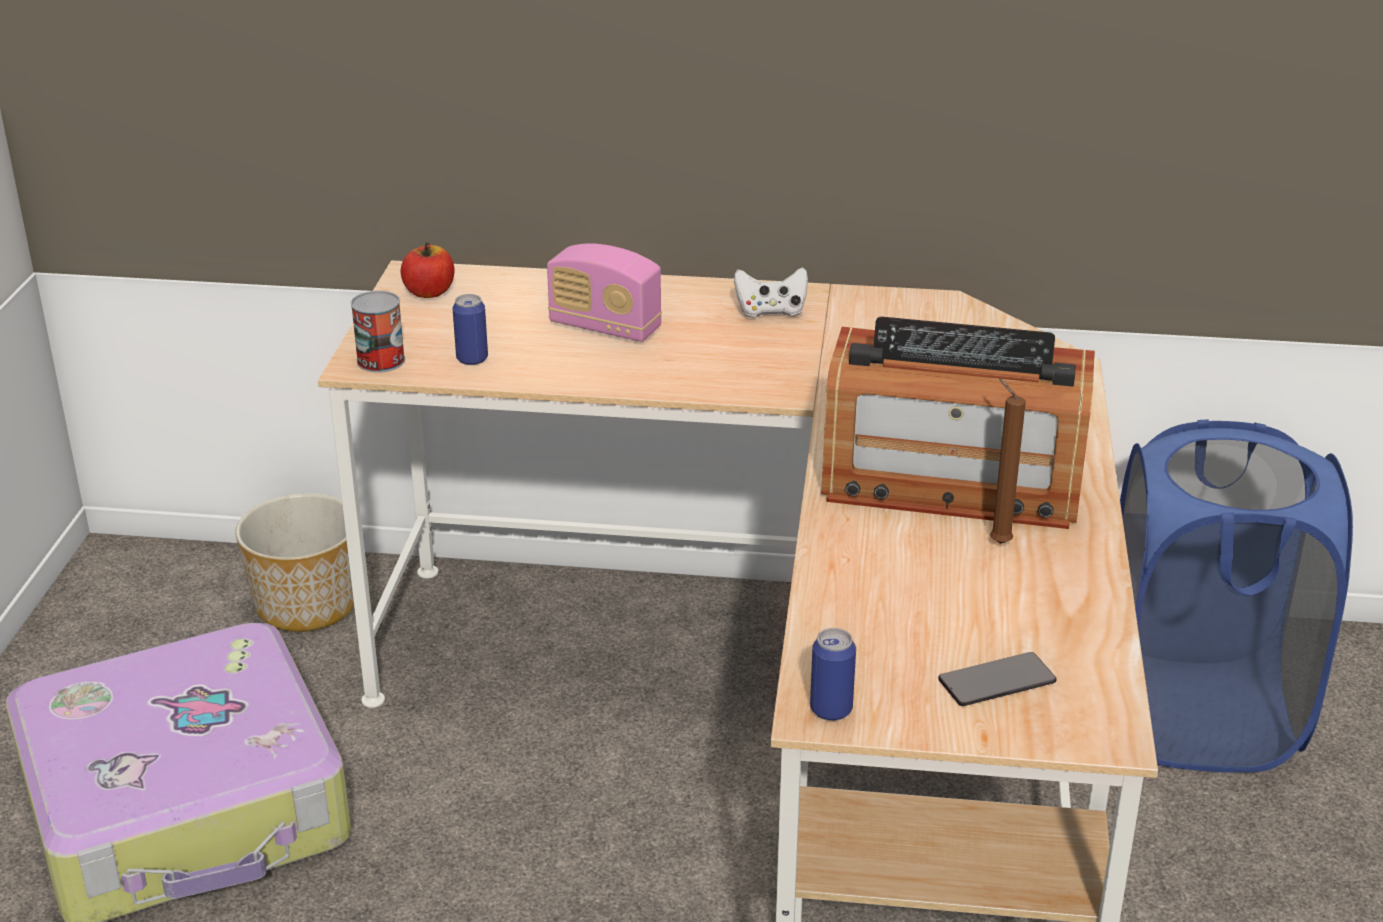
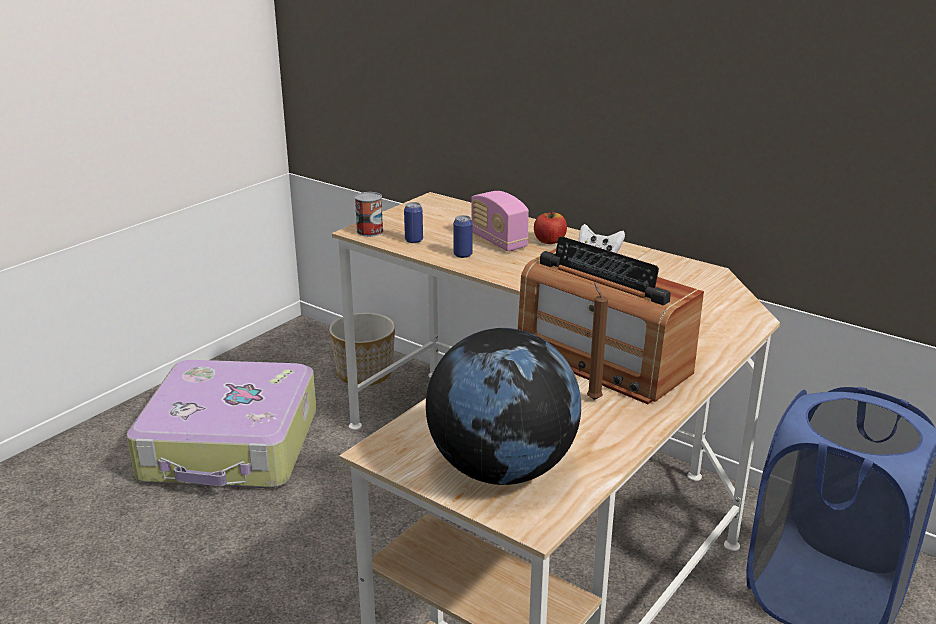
camera: 30 degrees right, 5 degrees down
apple [400,242,455,298] -> apple moved to [534,210,567,244]
can [810,628,856,721] -> can moved to [453,215,473,258]
phone [938,652,1056,706] -> globe [426,328,581,485]

